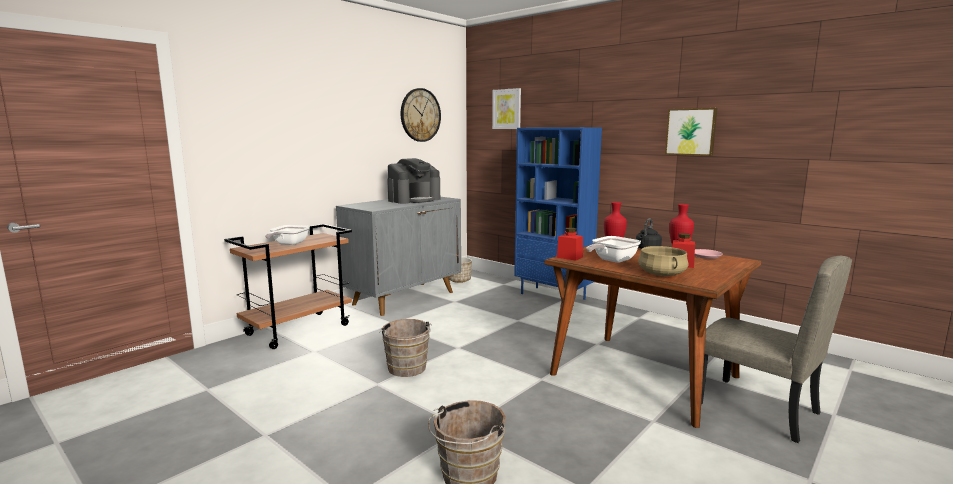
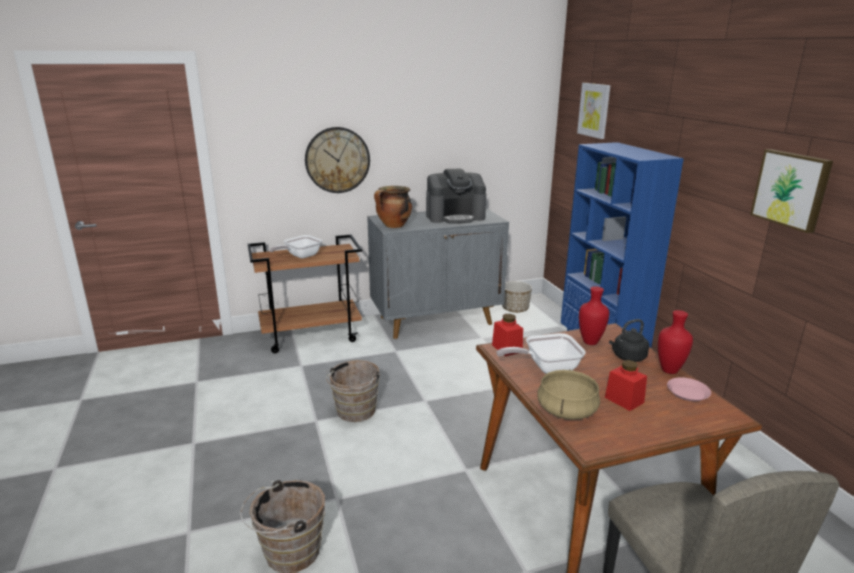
camera: 30 degrees right, 10 degrees up
wall clock [401,88,441,142] -> wall clock moved to [305,127,370,193]
none -> cooking pot [374,186,412,228]

